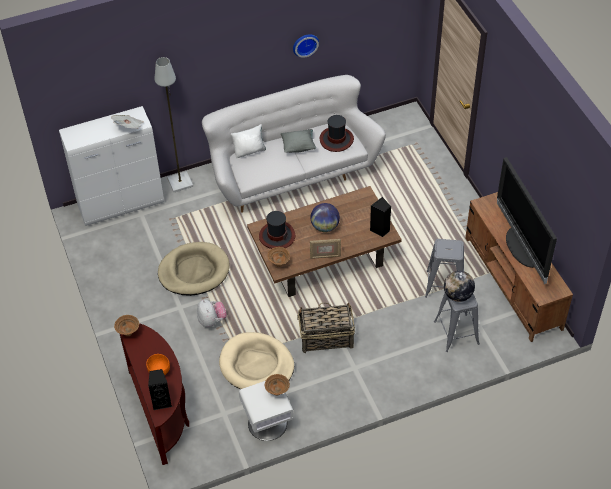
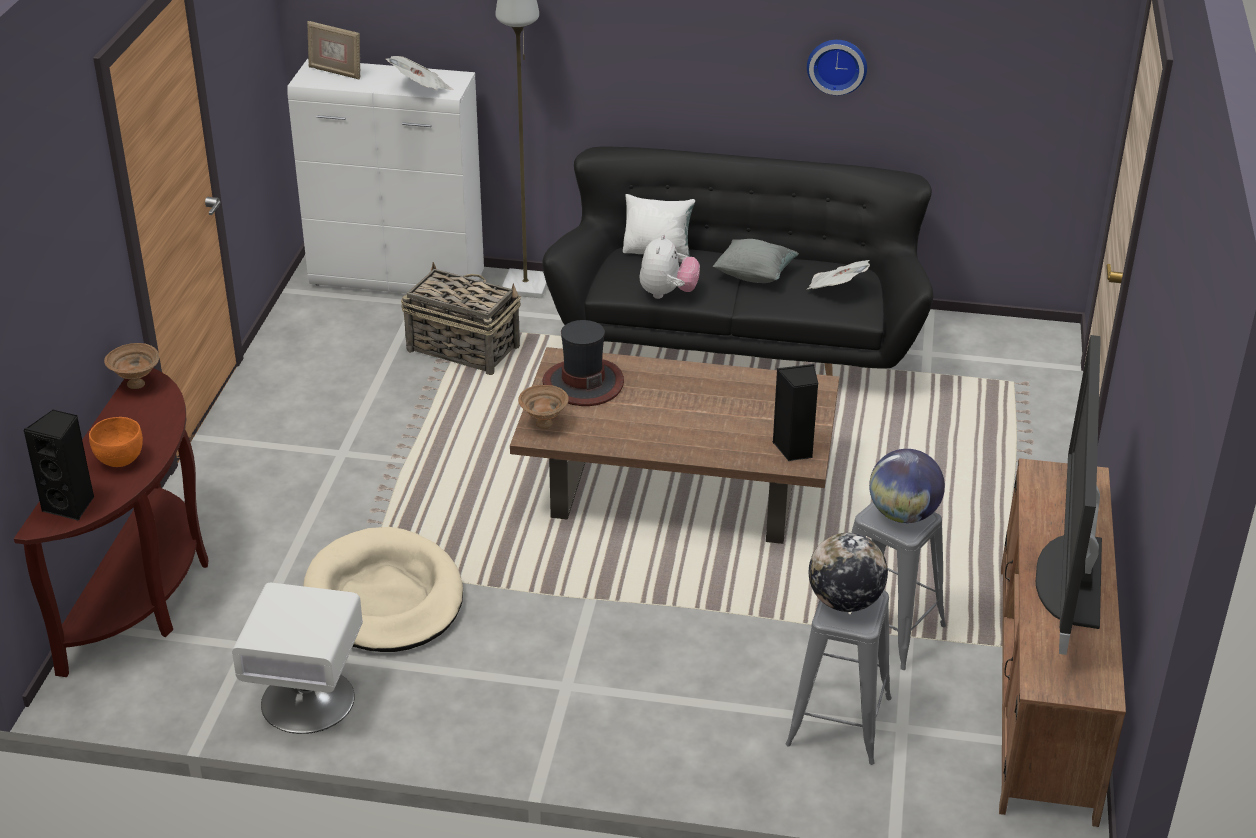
camera: 30 degrees right, 15 degrees down
beige dog bed [158,242,229,296] -> none
plush toy [197,299,227,327] -> plush toy moved to [640,234,700,299]
white sofa [202,75,386,213] -> black sofa [542,147,934,376]
brown bowl [265,374,290,396] -> none
basket [297,302,355,353] -> basket moved to [401,262,521,375]
picture frame [310,239,341,259] -> picture frame moved to [307,21,360,80]
globe [311,203,340,232] -> globe moved to [869,449,945,523]
hat [320,115,354,152] -> newspaper [807,260,870,289]

